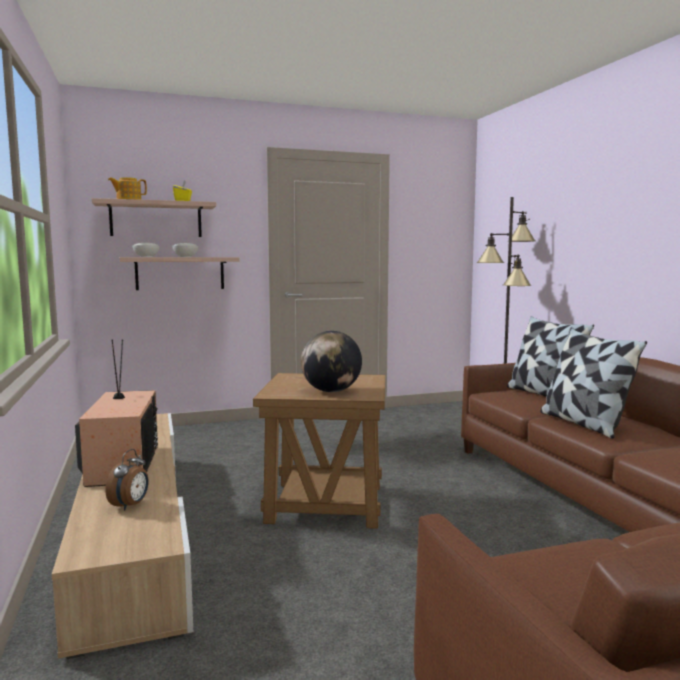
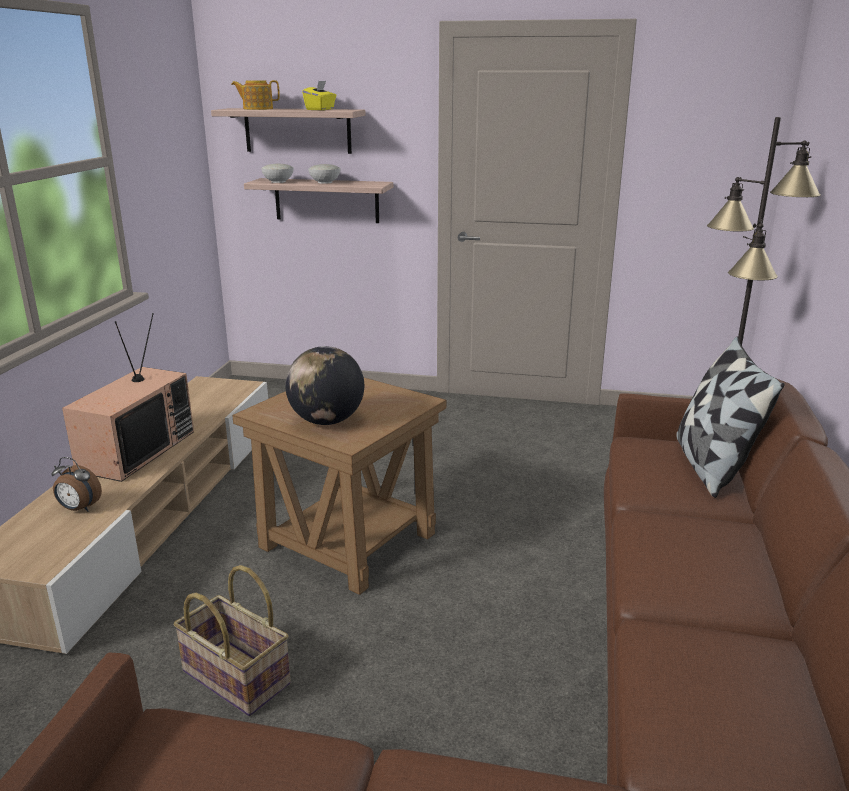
camera: 30 degrees right, 15 degrees up
alarm clock [105,449,149,511] -> alarm clock turned 60 degrees clockwise [51,457,102,512]
pillow [541,328,647,439] -> none
none -> basket [174,565,291,716]

